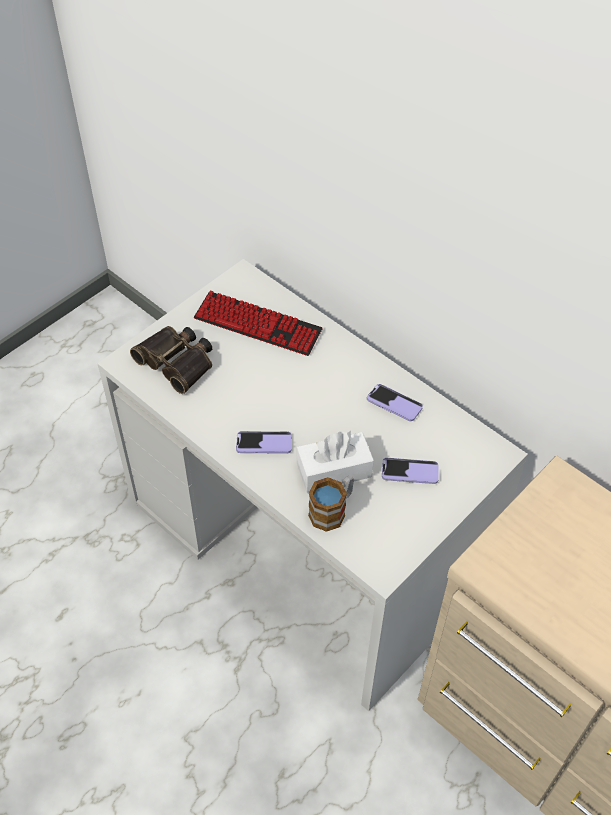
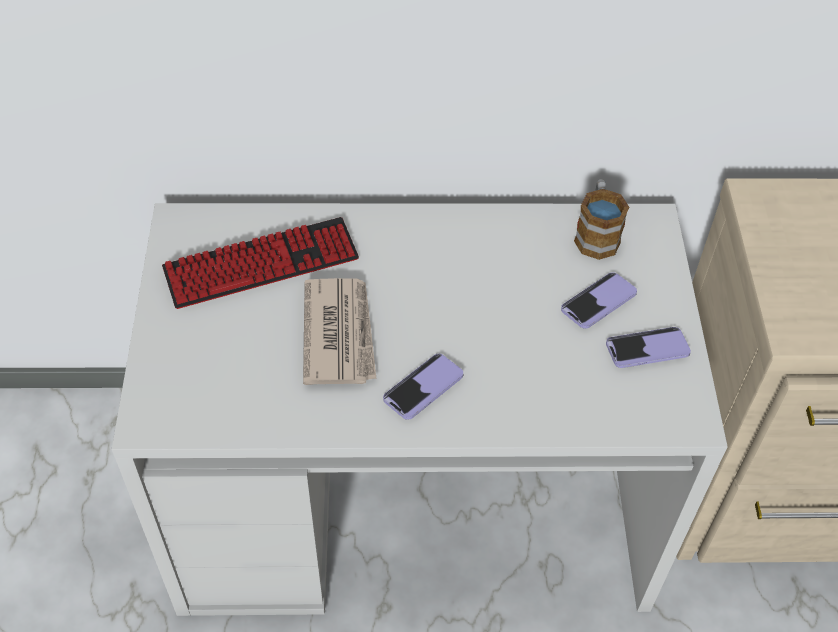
camera: 45 degrees left, 0 degrees up
binoculars [130,326,212,394] -> none
white tissue box [297,431,374,493] -> none
mug [308,475,354,532] -> mug moved to [574,179,629,260]
phone [367,384,423,421] -> phone moved to [606,327,691,368]
none -> newspaper [303,278,377,385]

